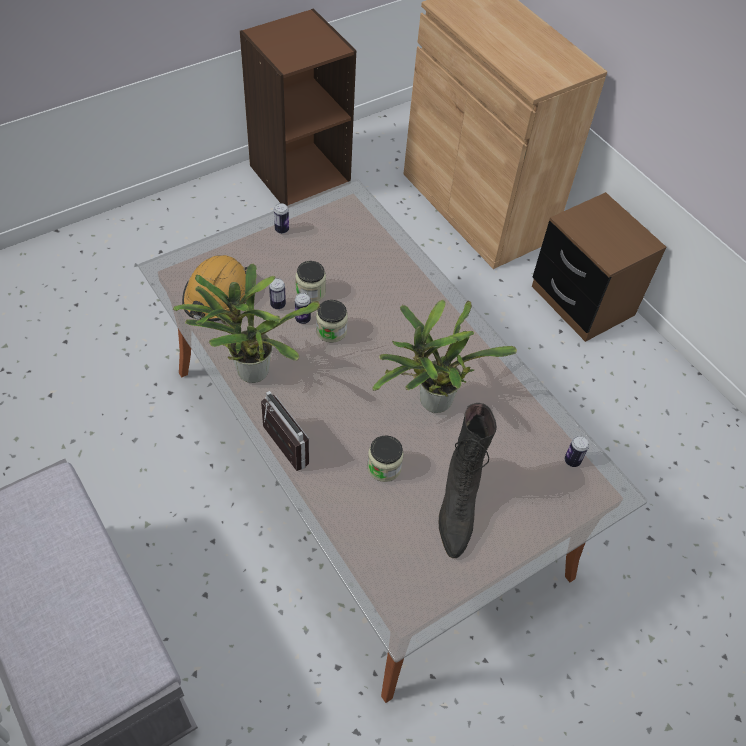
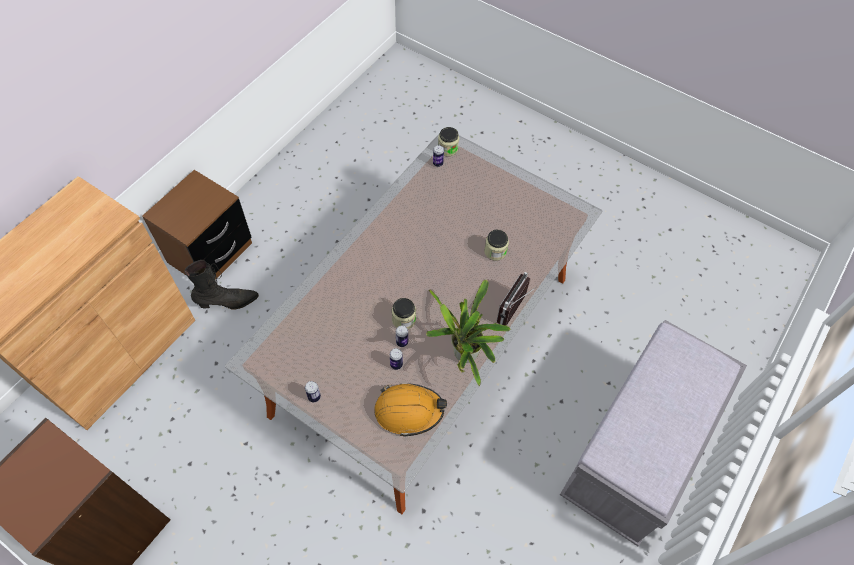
camera: 110 degrees left, 5 degrees up
jar [295,261,326,303] -> jar moved to [438,127,459,156]
potted plant [372,299,517,413] -> none
black boot [439,403,497,558] -> black boot moved to [185,260,259,310]

